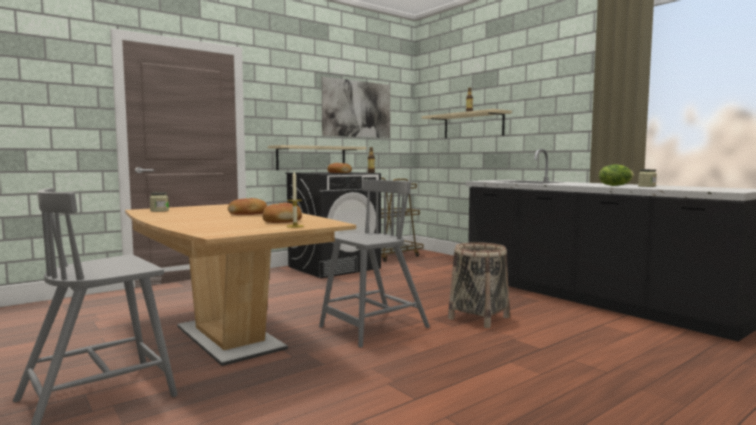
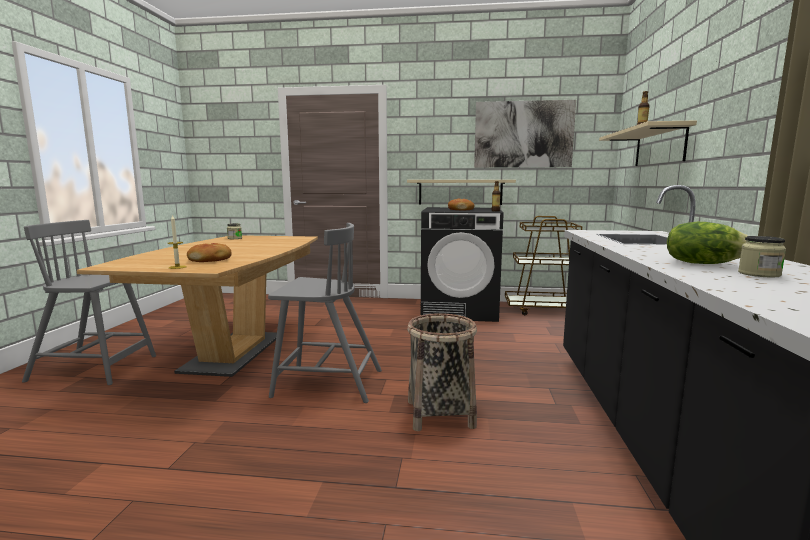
camera: 45 degrees right, 5 degrees up
bread [228,198,267,215] -> none

